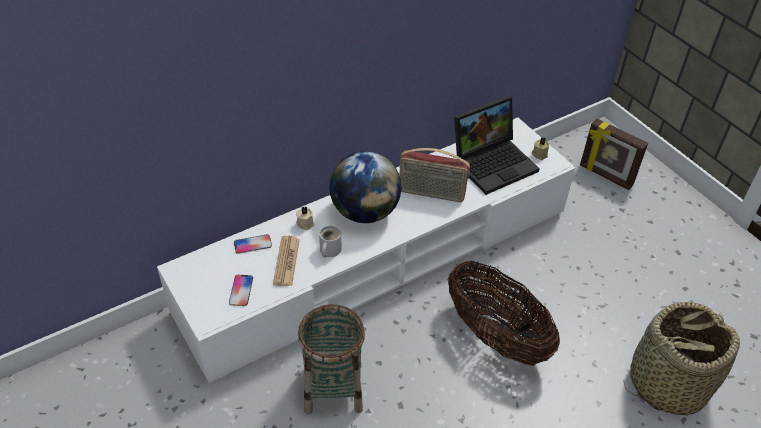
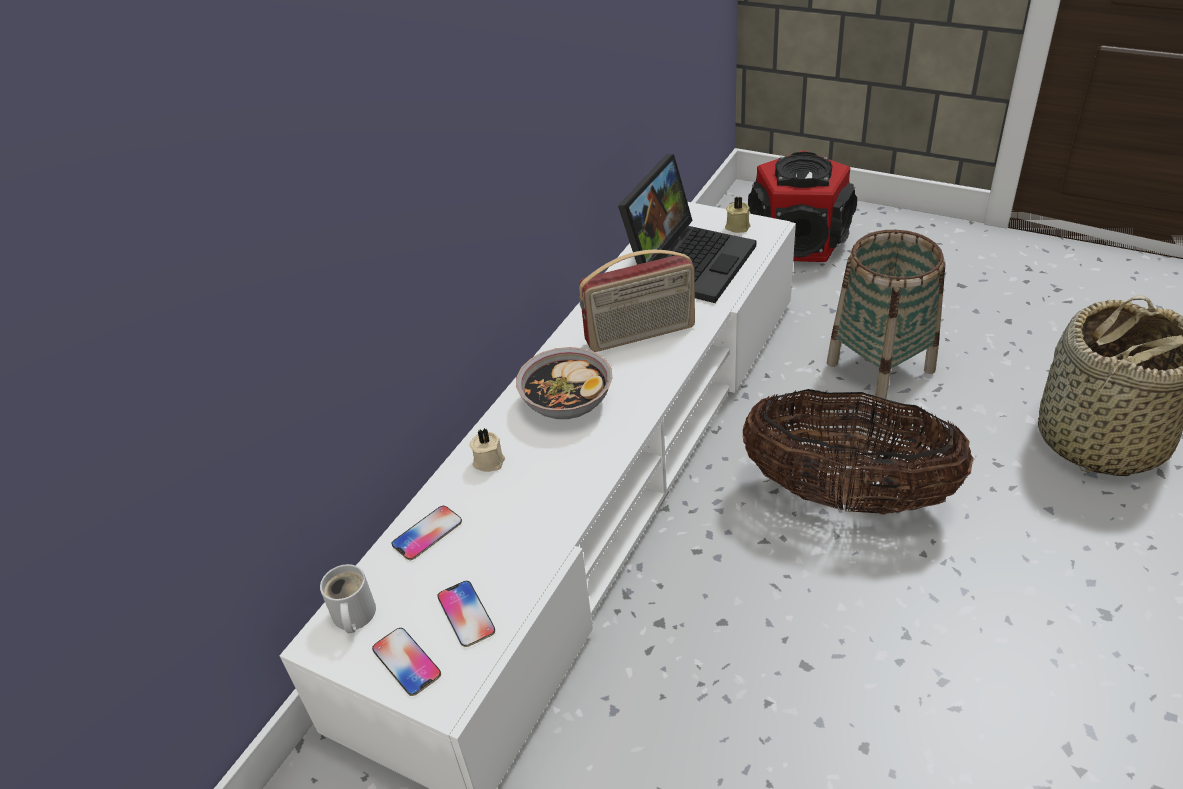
camera: 25 degrees left, 5 degrees down
newspaper [273,236,300,286] -> none
basket [298,304,365,415] -> basket moved to [827,230,946,402]
white mug [319,225,341,258] -> white mug moved to [320,564,376,633]
globe [329,151,402,223] -> bowl [516,347,612,419]
picture frame [580,118,648,190] -> speaker [748,151,857,262]
none -> phone [372,628,441,696]

